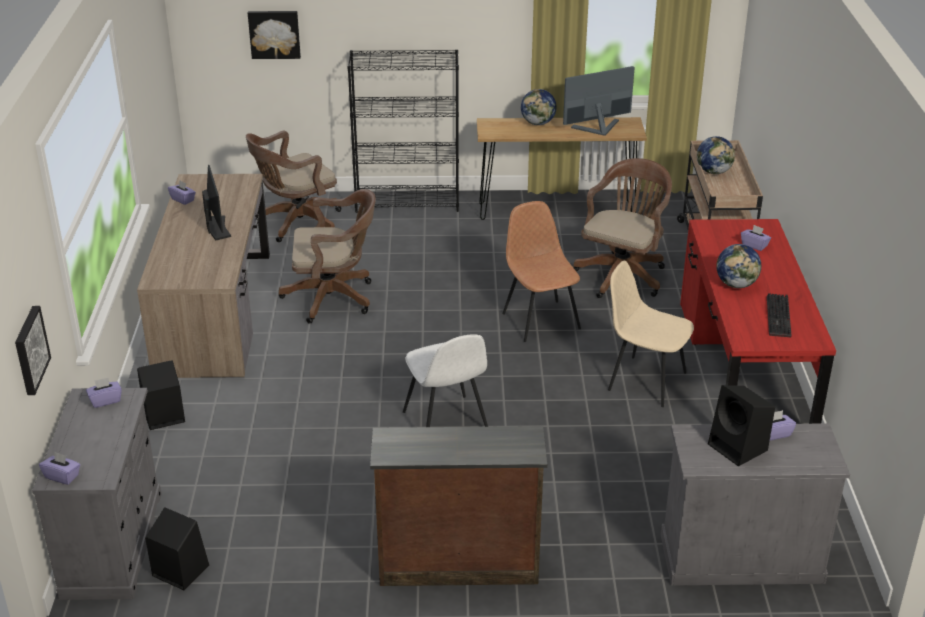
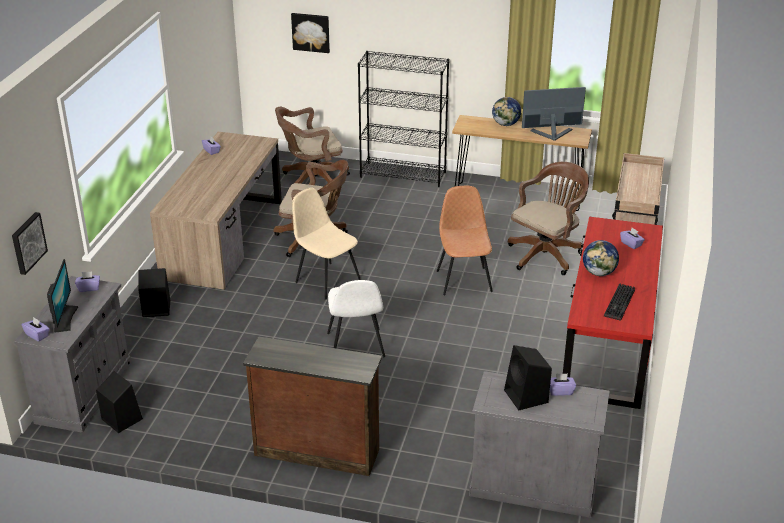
camera: 15 degrees right, 0 degrees up
monitor [202,165,231,241] -> monitor moved to [47,259,78,333]
beige chair [608,260,694,407] -> beige chair moved to [292,188,360,300]
globe [697,136,735,174] -> none

